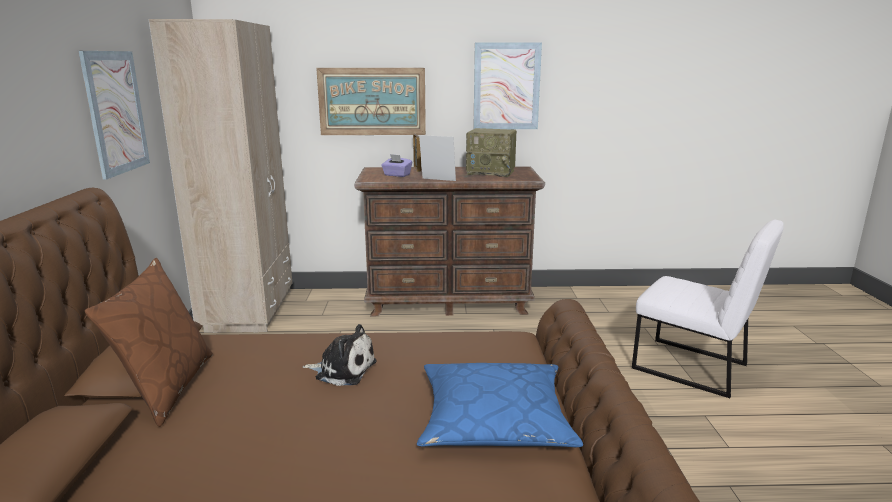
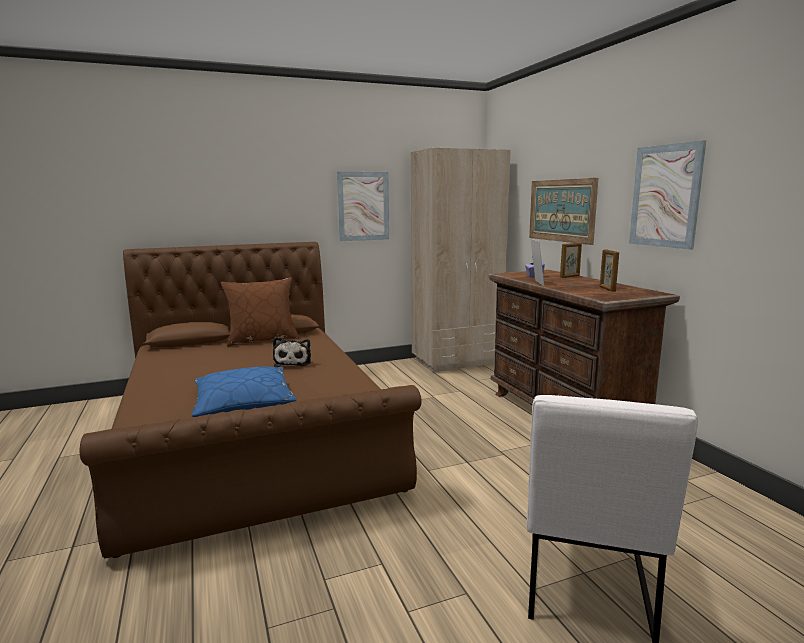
camera: 70 degrees right, 5 degrees down
radio [466,128,517,177] -> picture frame [600,249,619,292]

